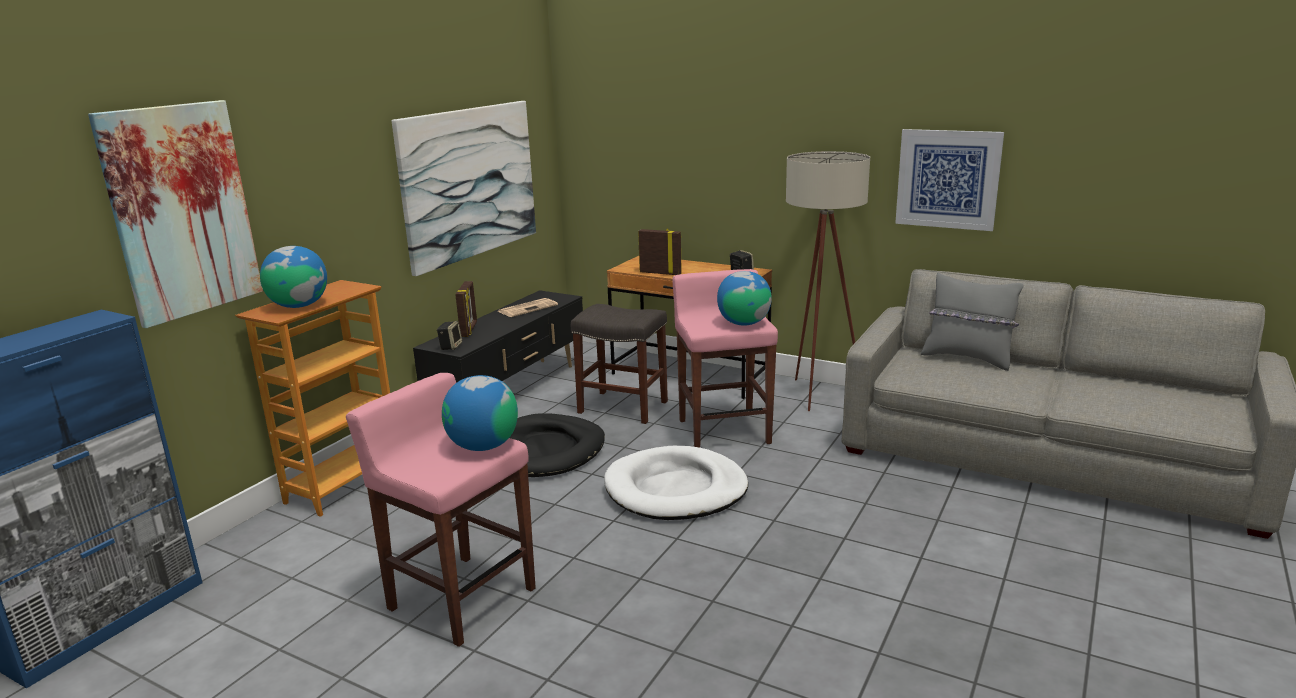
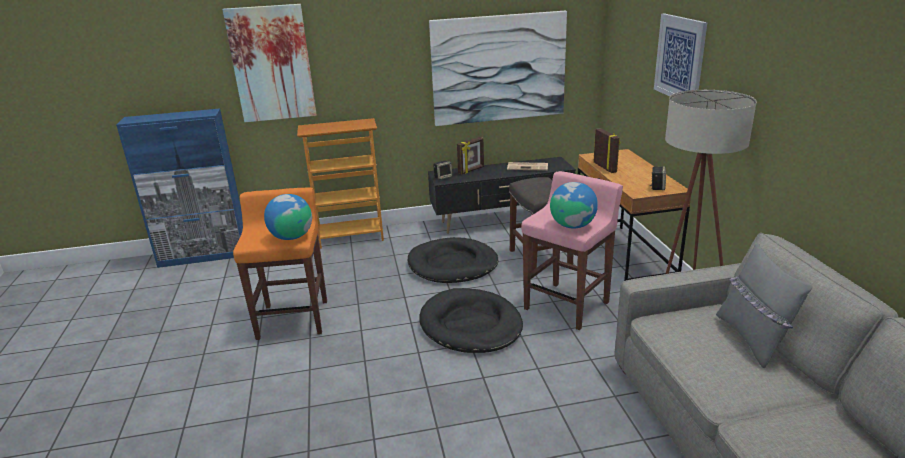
camera: 50 degrees right, 5 degrees up
globe [260,246,327,308] -> none
pink stool [346,373,536,647] -> orange stool [233,187,327,340]
white dog bed [604,446,748,520] -> black dog bed [419,288,523,353]
picture [895,129,1004,231] -> picture moved to [654,14,707,96]

